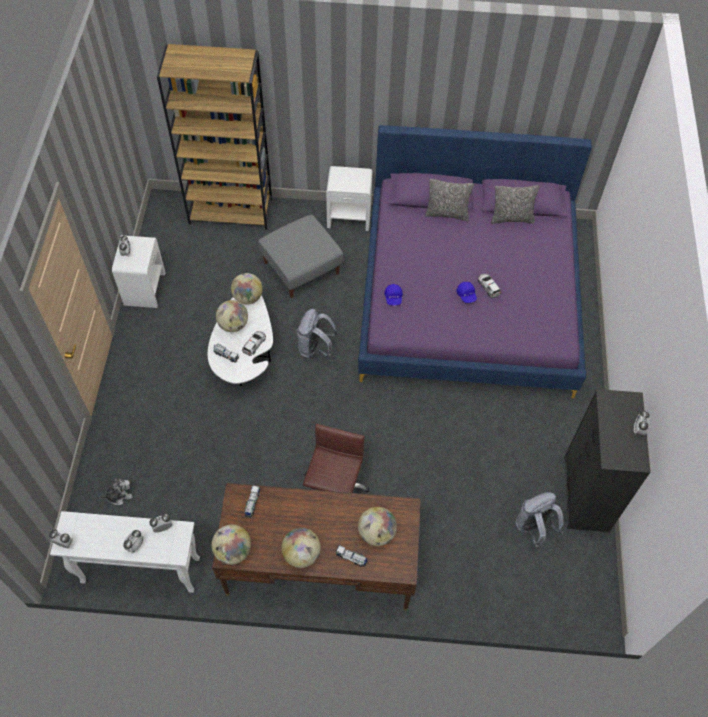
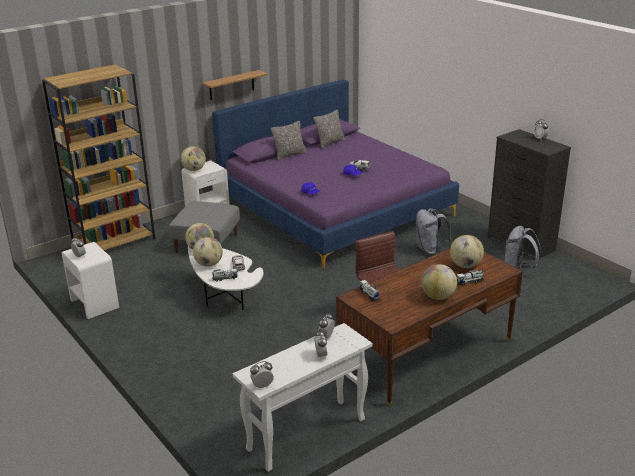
camera: 40 degrees left, 30 degrees down
plush toy [100,478,133,505] -> none
globe [212,525,251,565] -> globe moved to [181,146,206,171]
grey backpack [296,309,338,358] -> grey backpack moved to [416,209,452,255]
none -> shelf [203,70,268,100]

